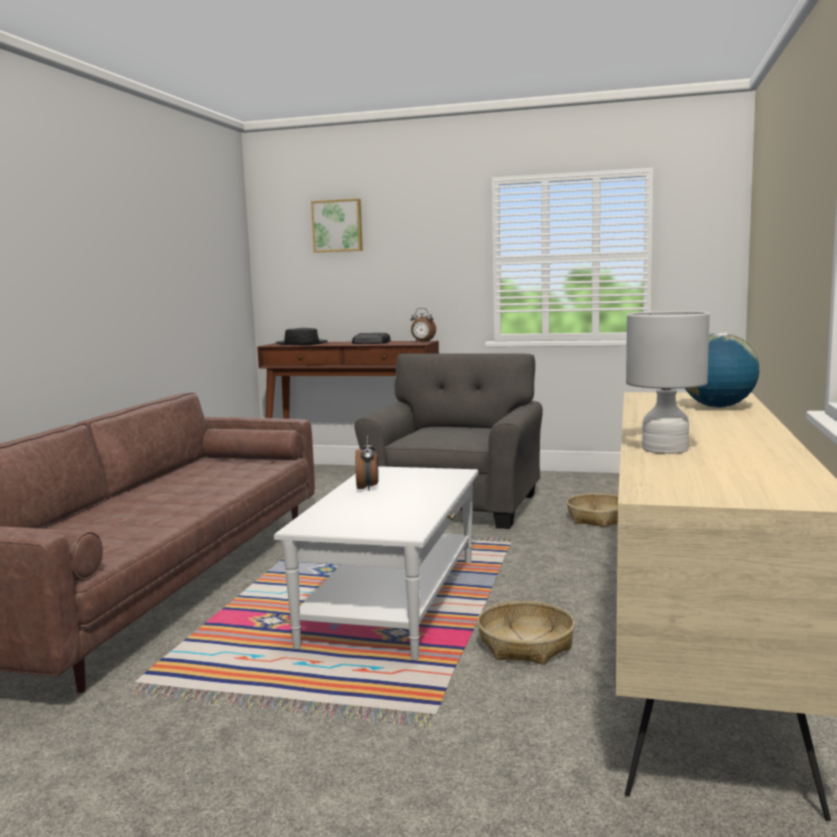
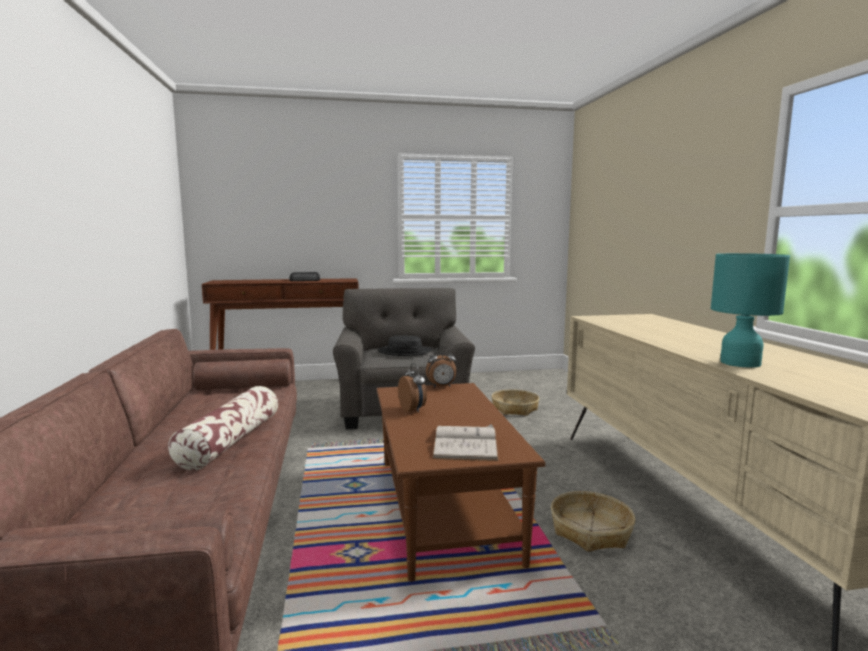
camera: 25 degrees left, 0 degrees up
white coffee table [274,466,478,660] -> brown coffee table [377,383,545,582]
black hat [276,328,328,345] -> black hat moved to [378,335,432,356]
picture [311,199,363,253] -> none
alarm clock [410,308,436,342] -> alarm clock moved to [426,347,456,387]
grey table lamp [626,311,710,454] -> turquoise table lamp [711,253,790,368]
globe [685,333,760,408] -> none
none -> pillow [168,386,278,470]
none -> white book [432,424,498,461]

